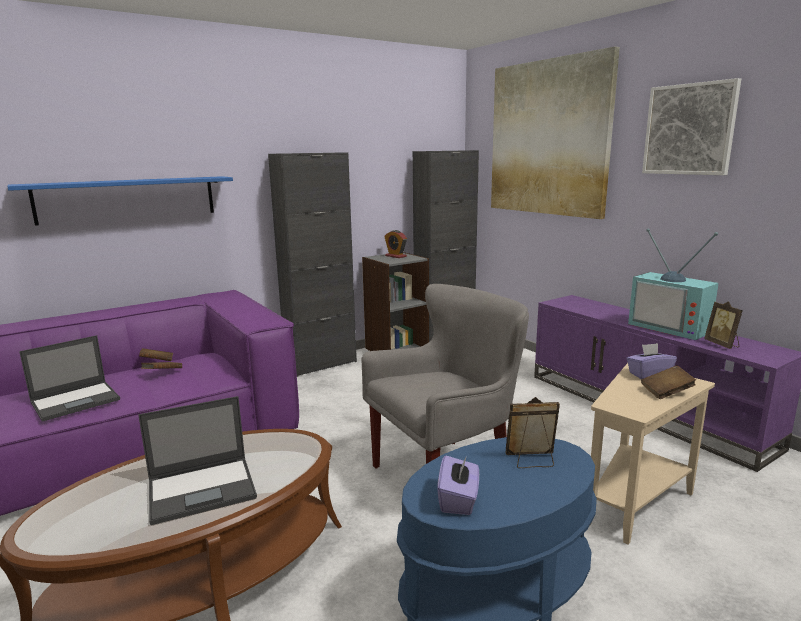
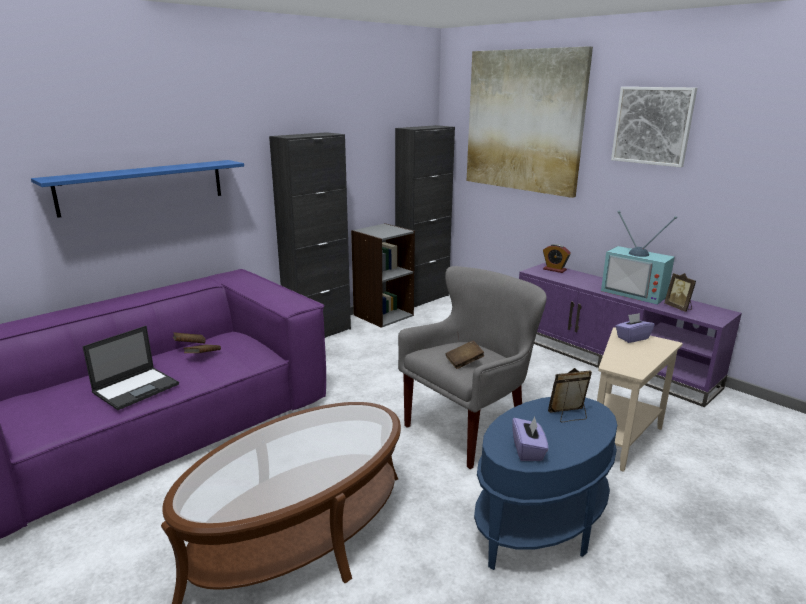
camera: 10 degrees left, 5 degrees up
laptop [138,396,257,525] -> none
alarm clock [384,230,407,258] -> alarm clock moved to [543,244,571,273]
brown book [641,365,696,399] -> brown book moved to [446,340,484,369]

